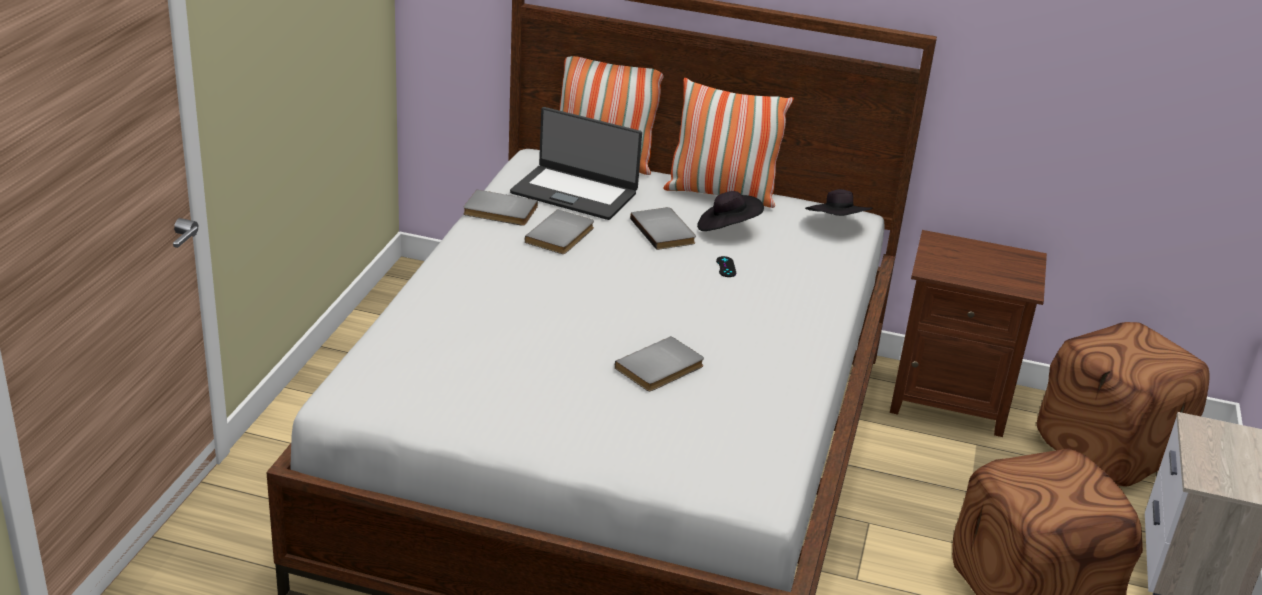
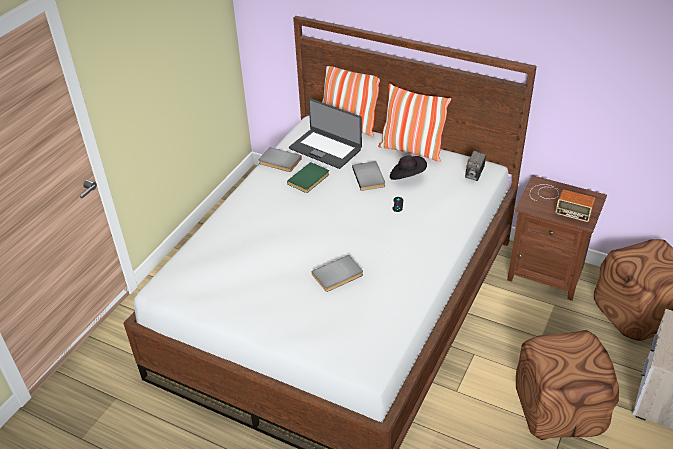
camera: 15 degrees right, 10 degrees up
grey book [525,209,594,254] -> green book [287,162,329,193]
black hat [805,189,873,216] -> camera [465,151,486,181]
none -> radio [530,184,595,222]

